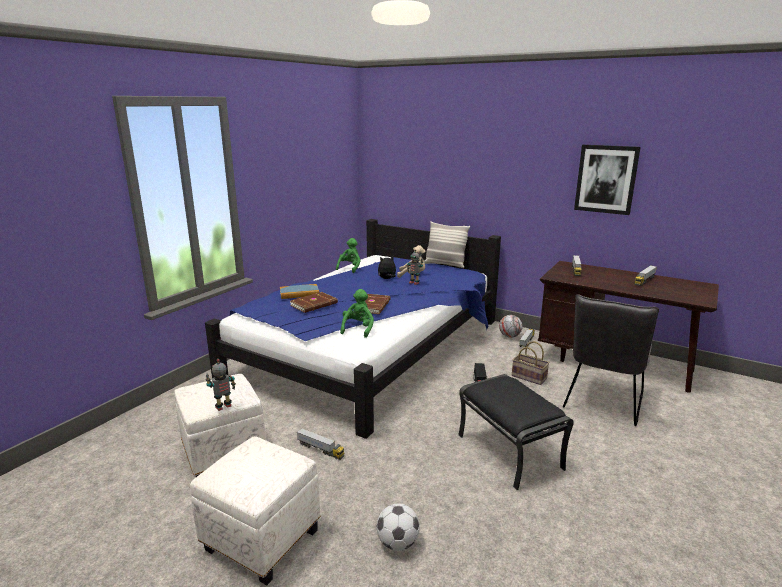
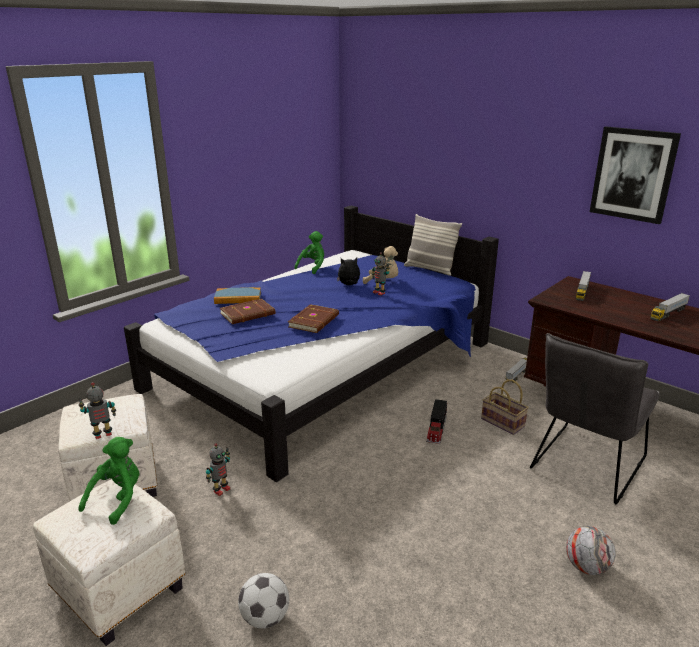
camera: 10 degrees right, 5 degrees up
toy truck [297,428,345,460] -> toy robot [206,443,230,496]
green plush toy [340,289,374,338] -> green plush toy moved to [78,437,140,525]
black ottoman [458,374,574,490] -> none
football [499,315,523,338] -> football moved to [566,526,616,575]

